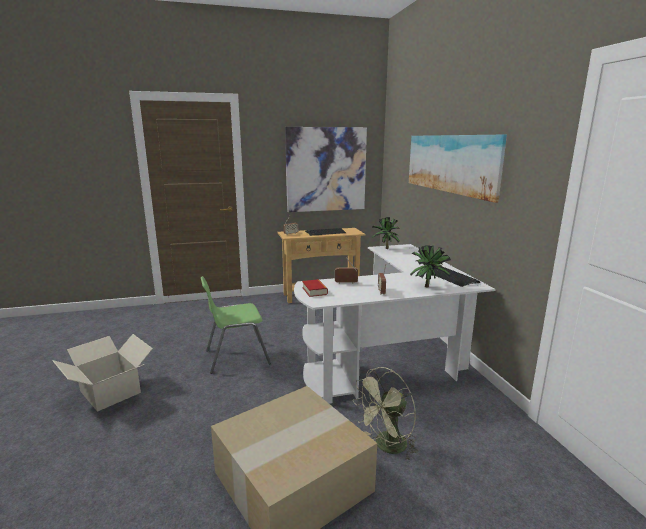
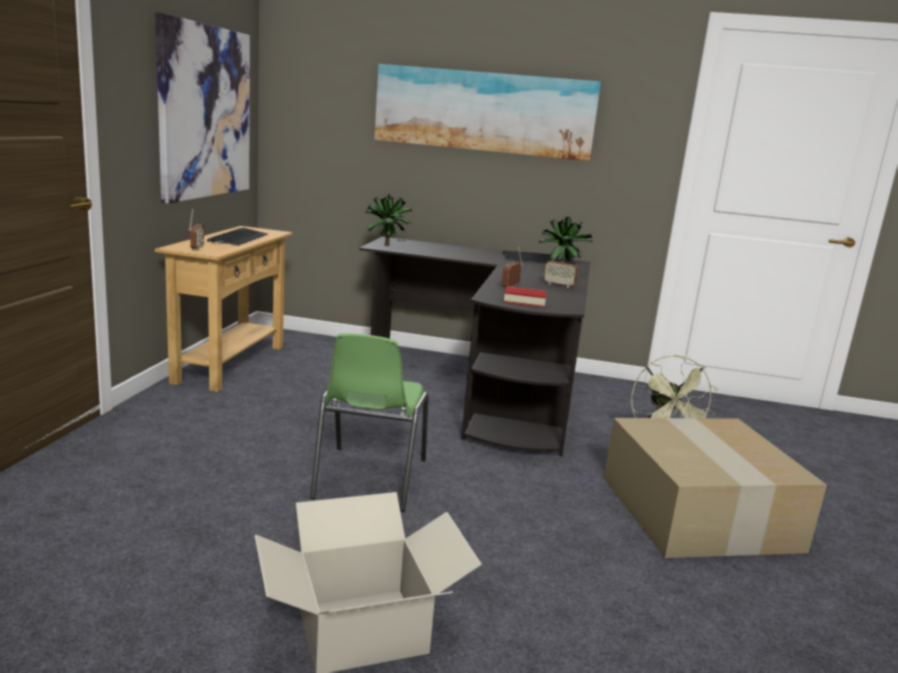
camera: 65 degrees left, 0 degrees up
white desk [294,244,495,404] -> black desk [359,237,590,456]

